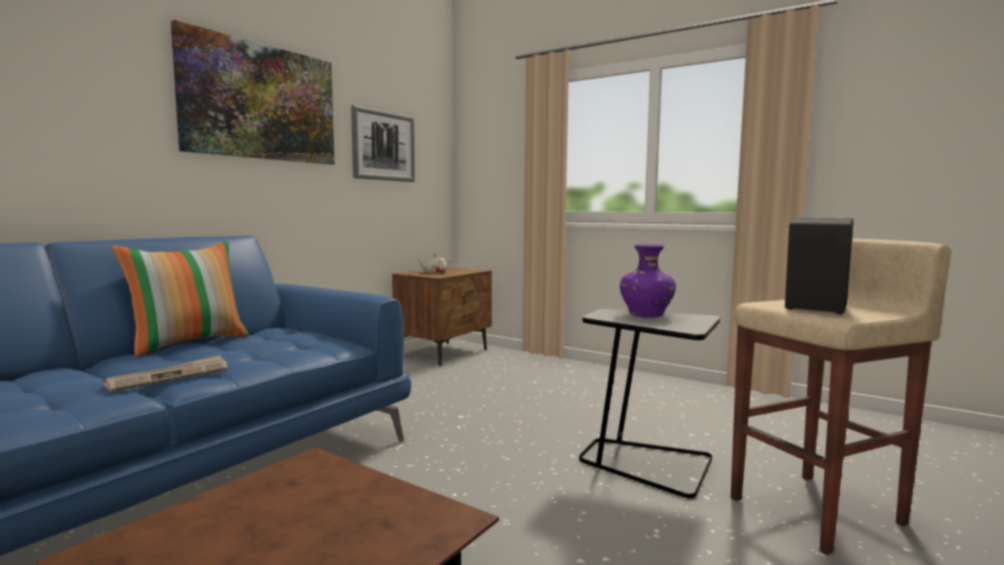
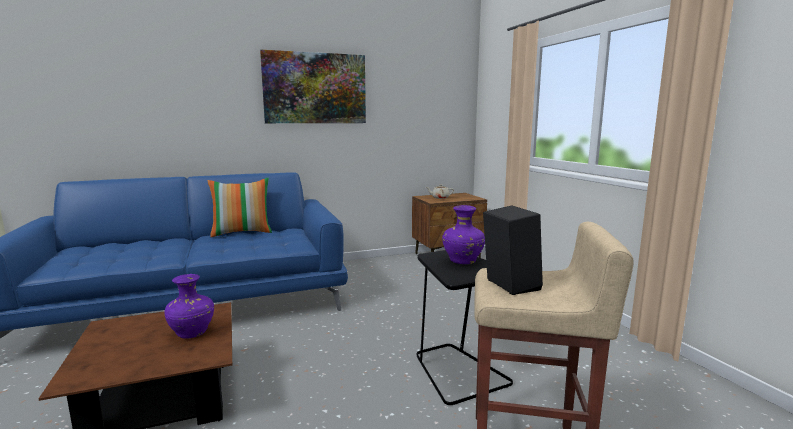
camera: 35 degrees right, 5 degrees up
newspaper [103,355,228,392] -> none
picture [351,105,415,182] -> none
none -> purple vase [164,274,214,338]

